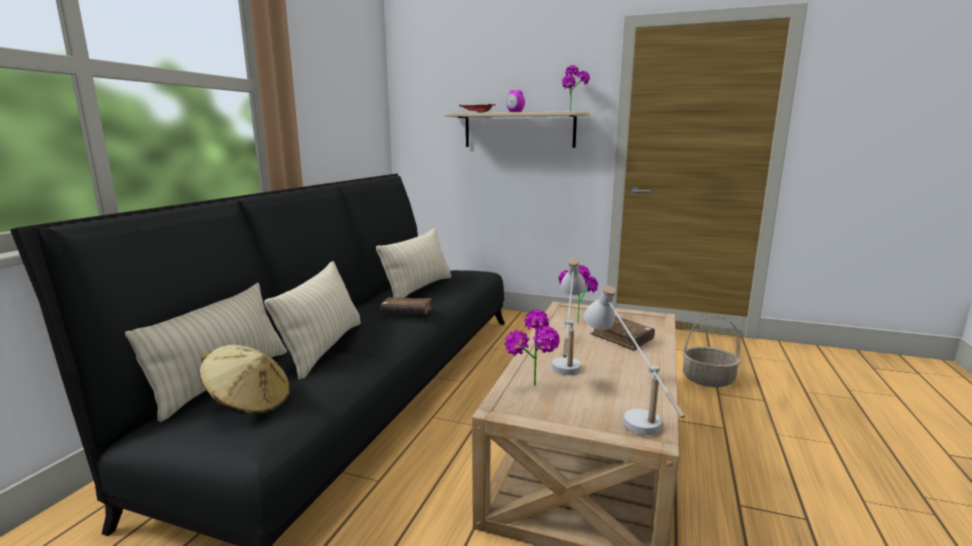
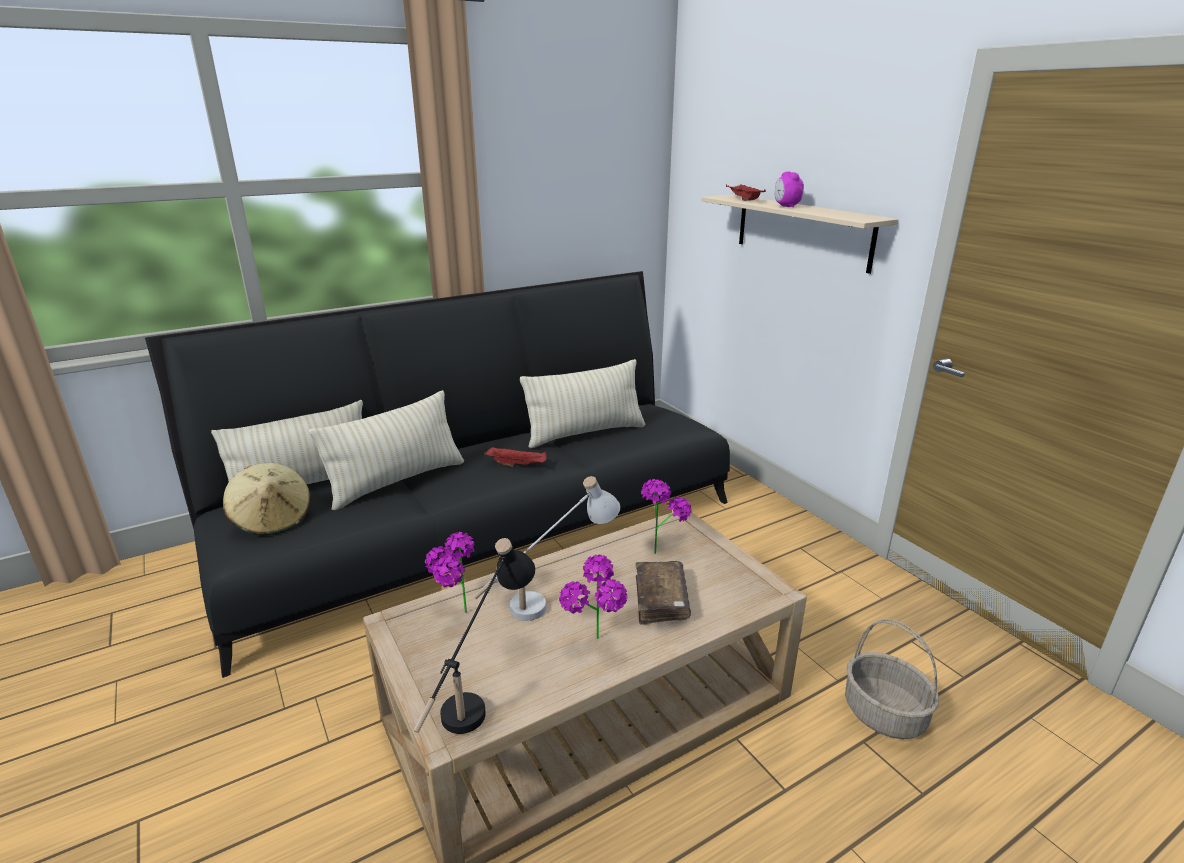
camera: 40 degrees right, 10 degrees up
brown book [380,297,432,314] -> red tray [485,446,547,467]
potted plant [562,65,590,112] -> potted plant moved to [559,554,627,639]
white table lamp [584,285,685,435] -> black table lamp [413,538,535,734]

